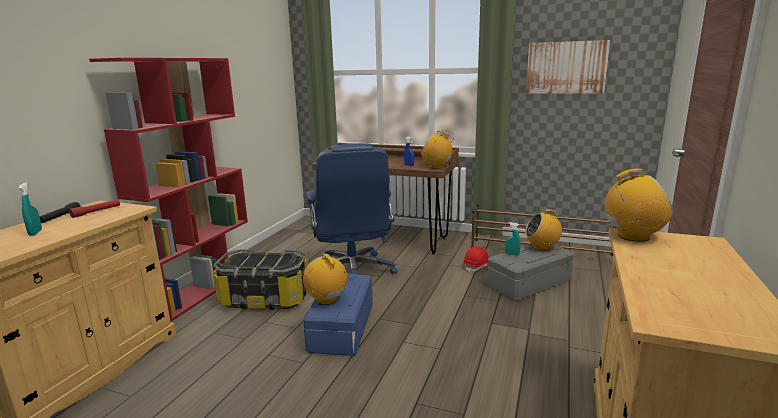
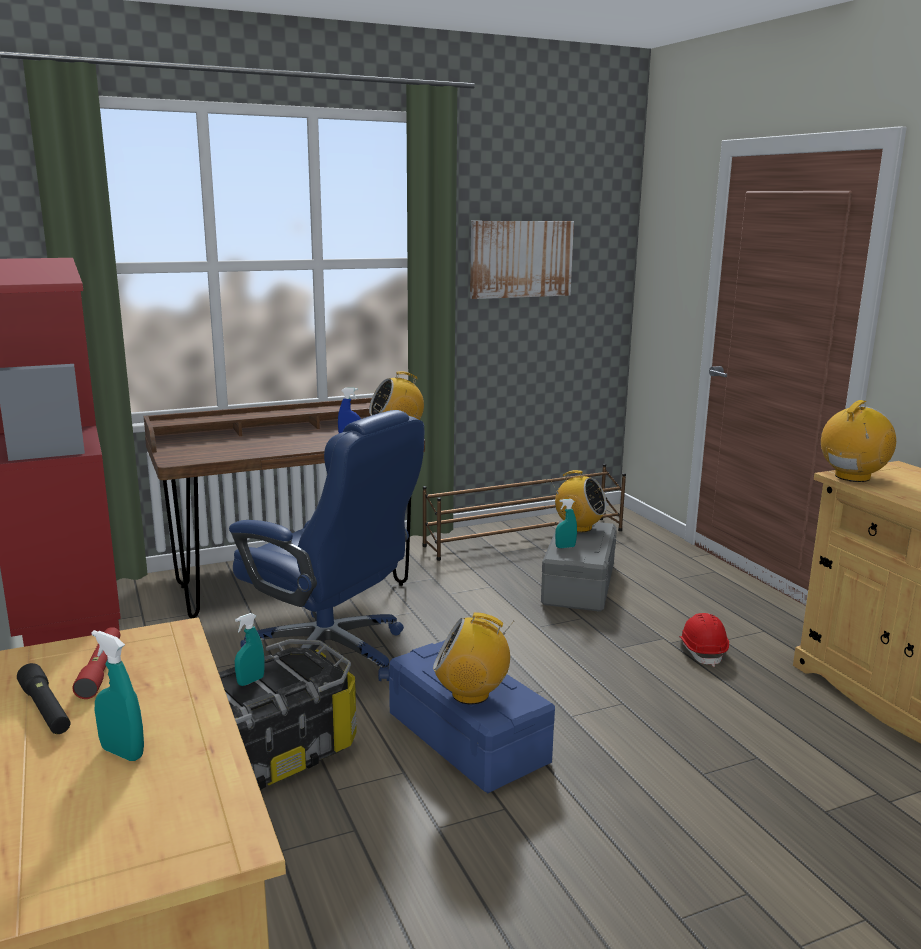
camera: 45 degrees left, 0 degrees up
red hard hat [463,246,489,272] -> red hard hat moved to [679,613,729,667]
radio [525,209,562,251] -> radio turned 105 degrees counterclockwise [551,470,607,532]
none -> turquoise spray bottle [235,613,264,686]

